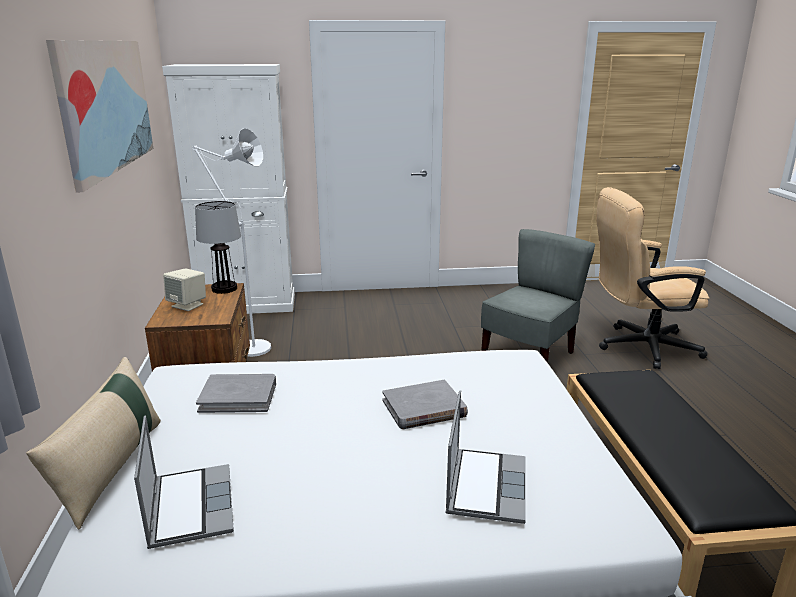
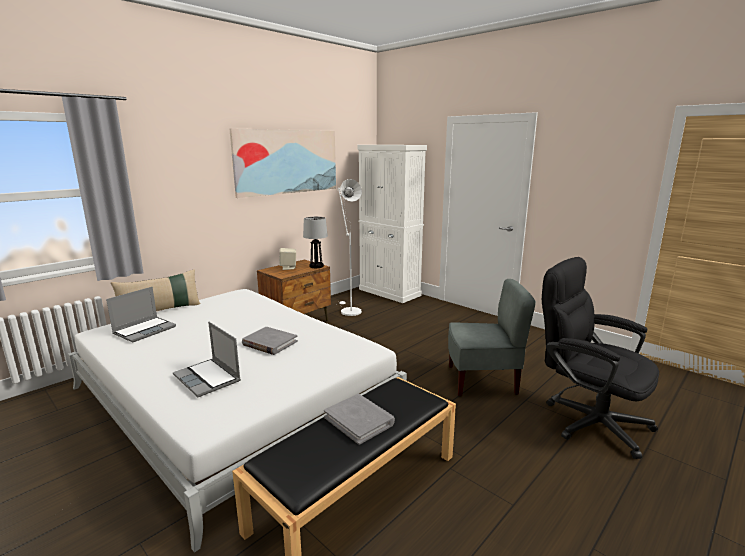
camera: 50 degrees right, 5 degrees down
grey book [196,374,276,413] -> grey book moved to [324,394,395,445]
laptop [446,391,526,524] -> laptop turned 75 degrees clockwise [173,322,241,397]
beige office chair [596,187,710,369] -> black office chair [542,257,659,459]

